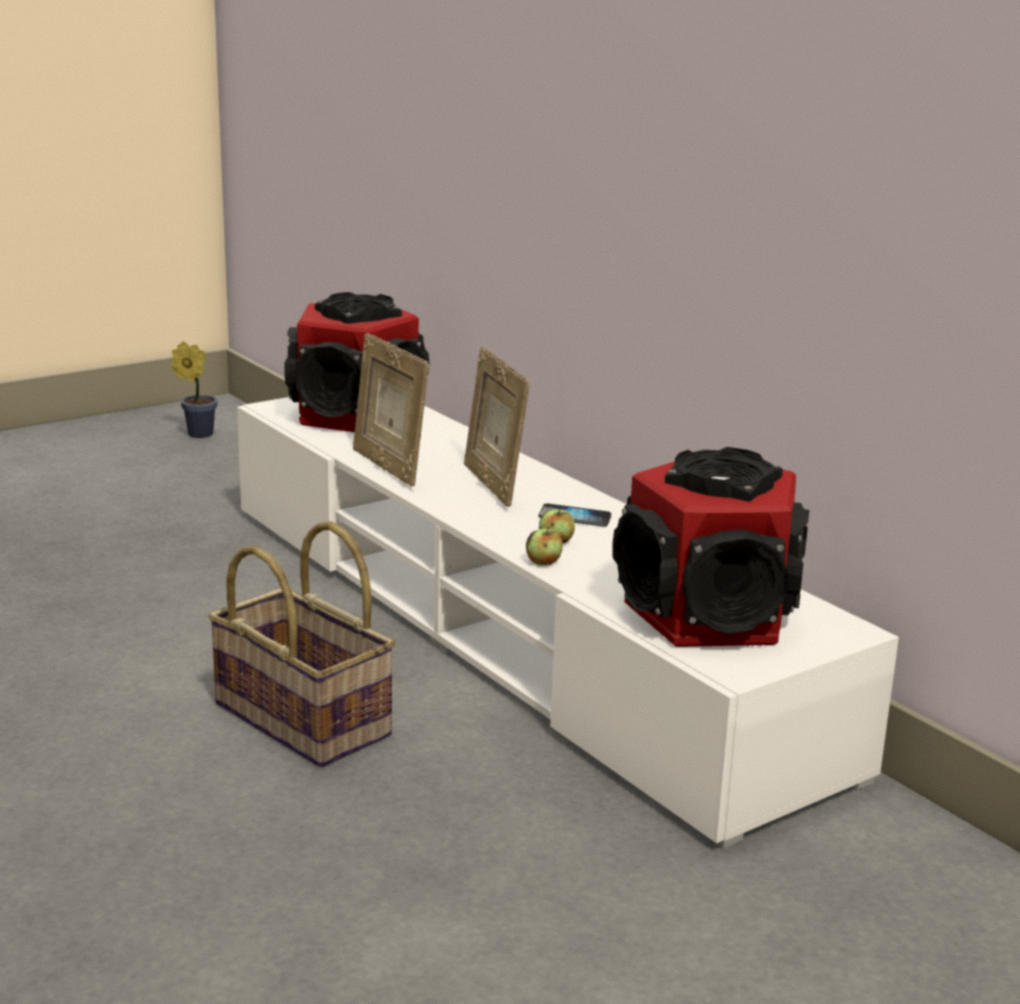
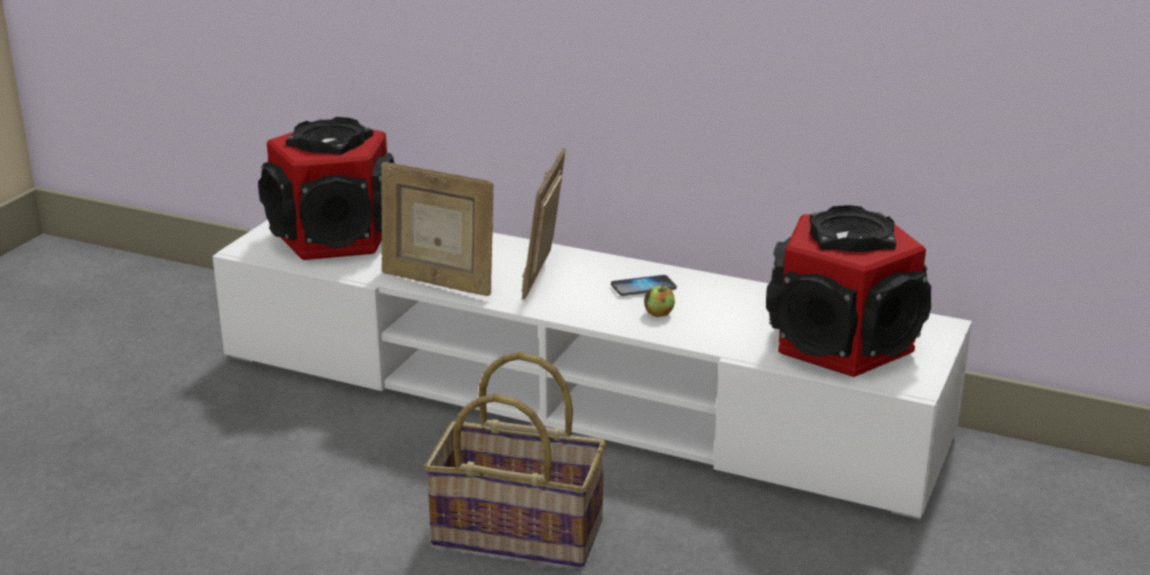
camera: 30 degrees left, 5 degrees up
potted plant [170,341,218,438] -> none
picture frame [464,346,530,507] -> picture frame turned 60 degrees clockwise [521,148,565,300]
apple [526,526,563,565] -> none

